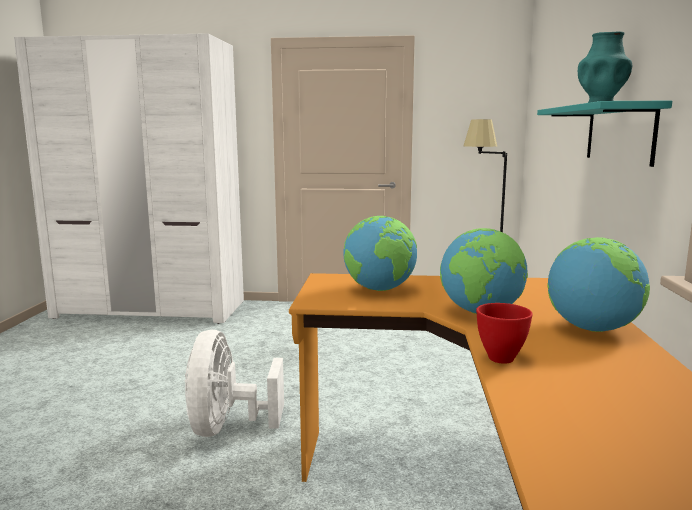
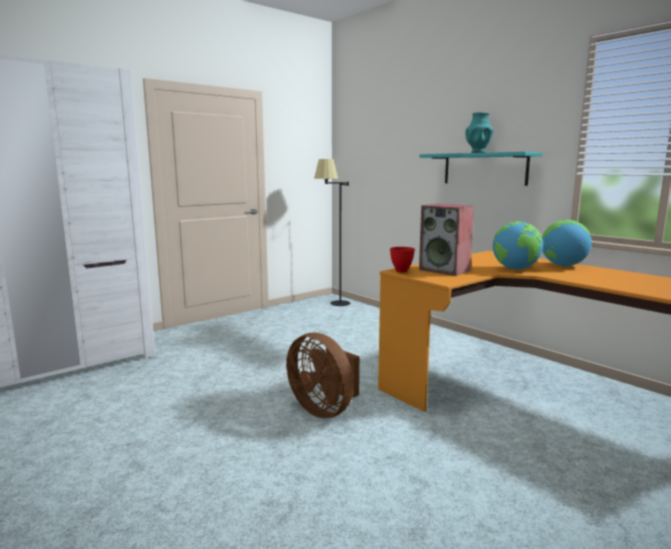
camera: 45 degrees left, 0 degrees up
white fan [185,330,284,437] -> brown fan [286,332,359,419]
globe [343,216,417,291] -> speaker [419,204,474,276]
red bowl [476,303,533,364] -> red bowl moved to [390,247,415,272]

